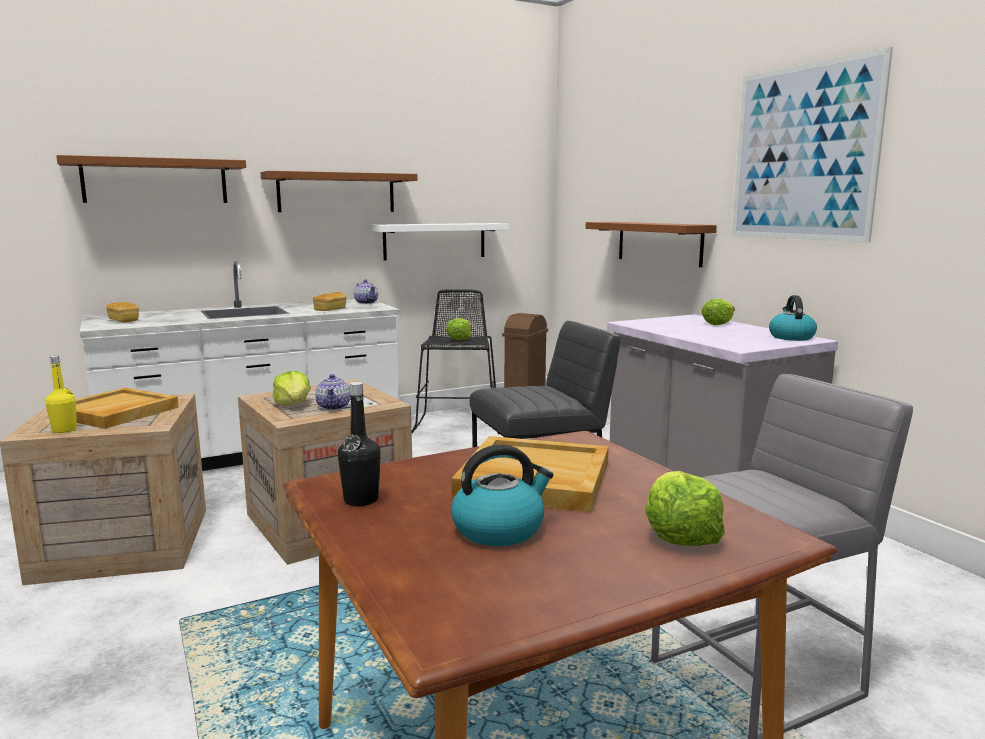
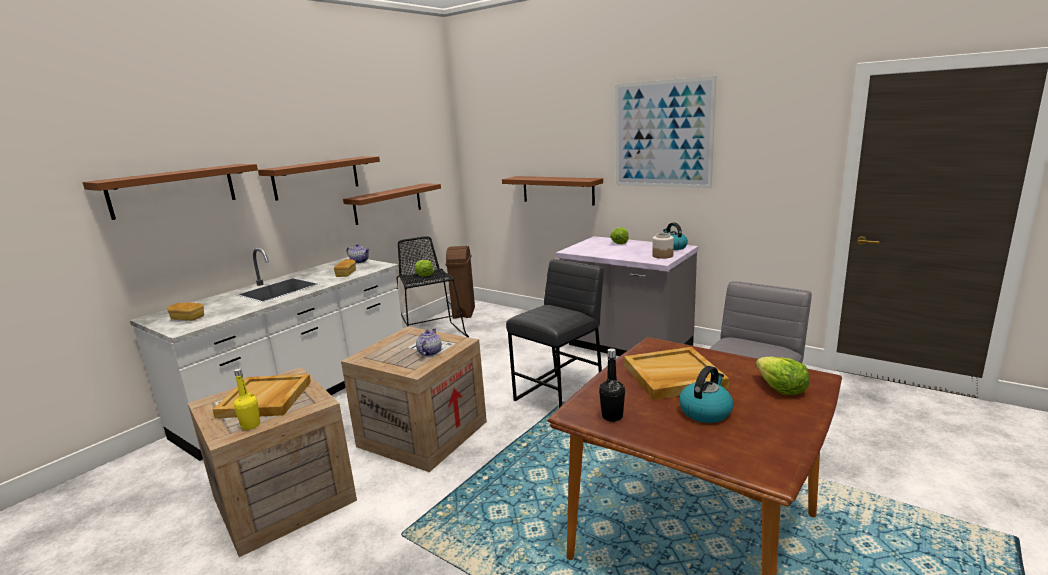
camera: 25 degrees left, 5 degrees up
lettuce [272,371,311,405] -> none
teapot [315,374,350,410] -> teapot turned 135 degrees counterclockwise [416,328,442,356]
white shelf [370,223,510,261] -> brown shelf [343,183,441,225]
none -> jar [652,233,674,259]

